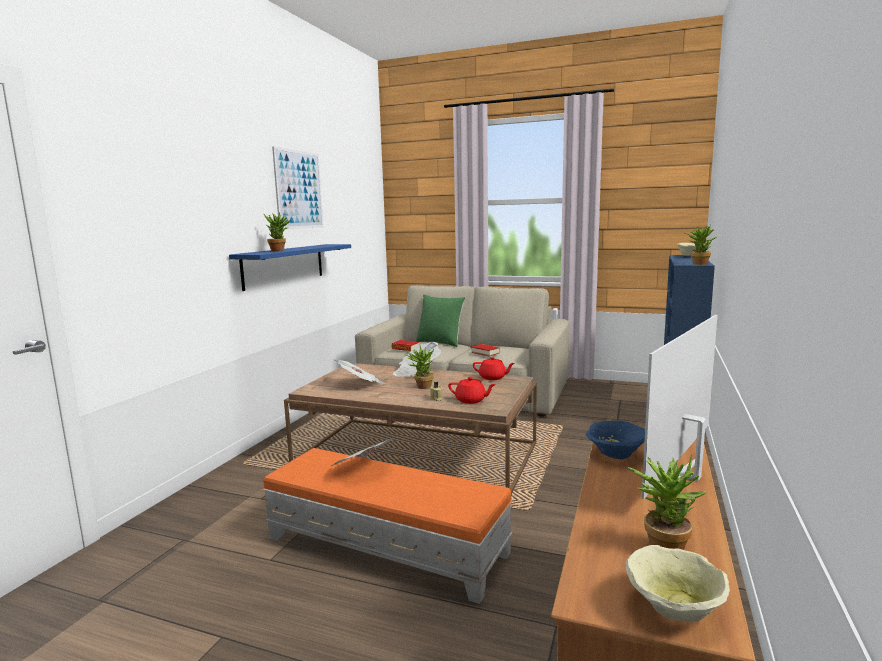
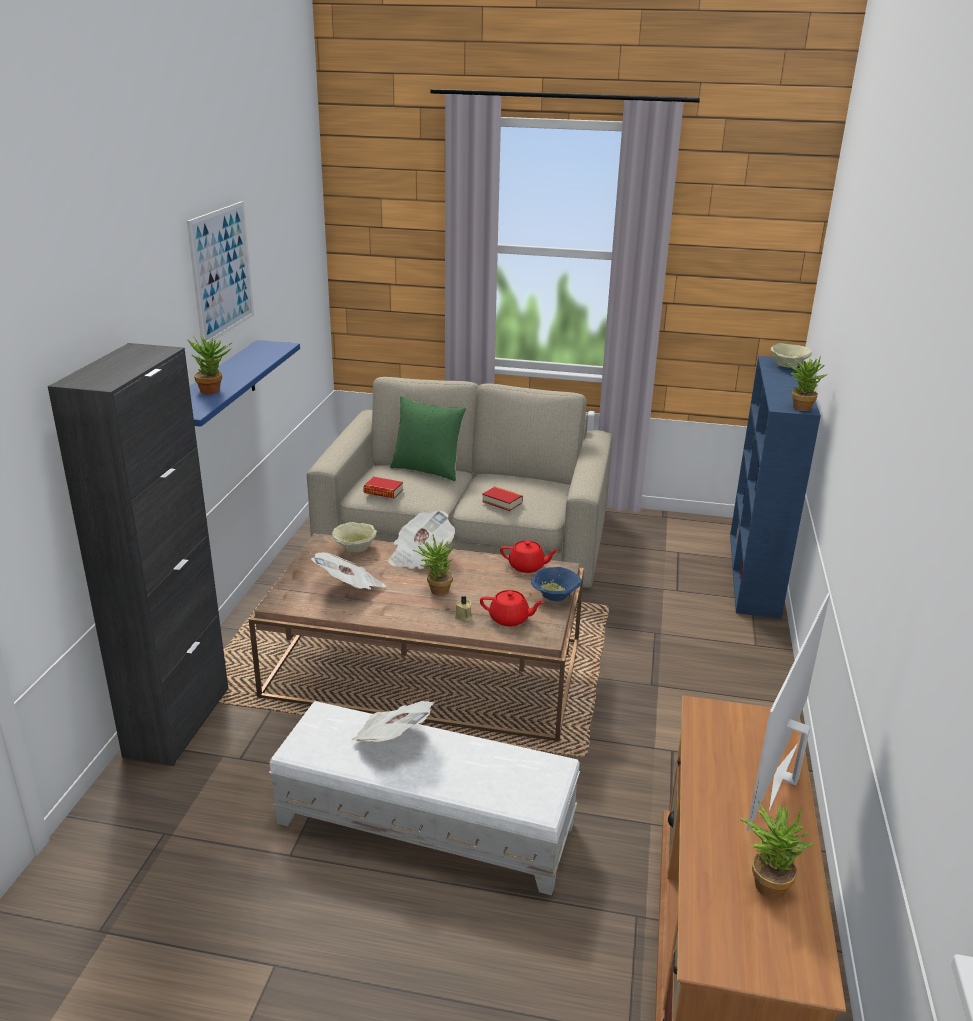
camera: 10 degrees left, 15 degrees up
orange ottoman [263,448,512,604] -> white ottoman [269,701,580,896]
blue bowl [586,420,645,460] -> blue bowl moved to [531,567,581,601]
beige bowl [625,545,730,622] -> beige bowl moved to [332,522,377,552]
none -> black cabinet [48,343,228,766]

